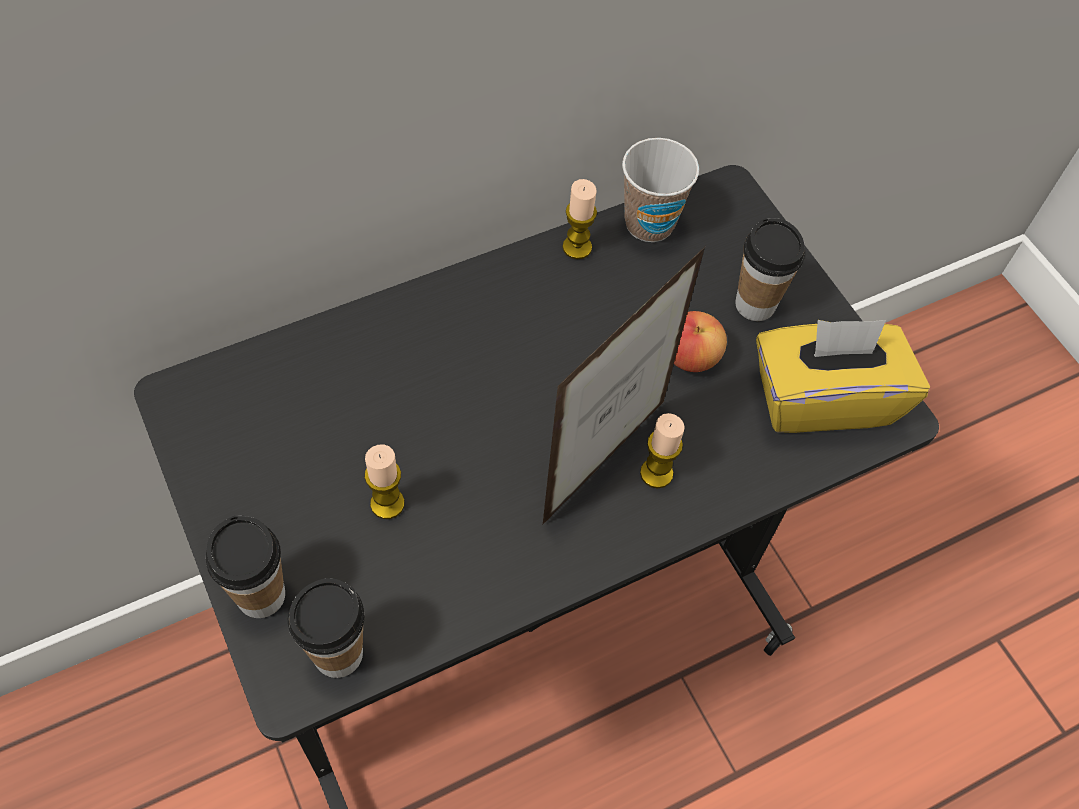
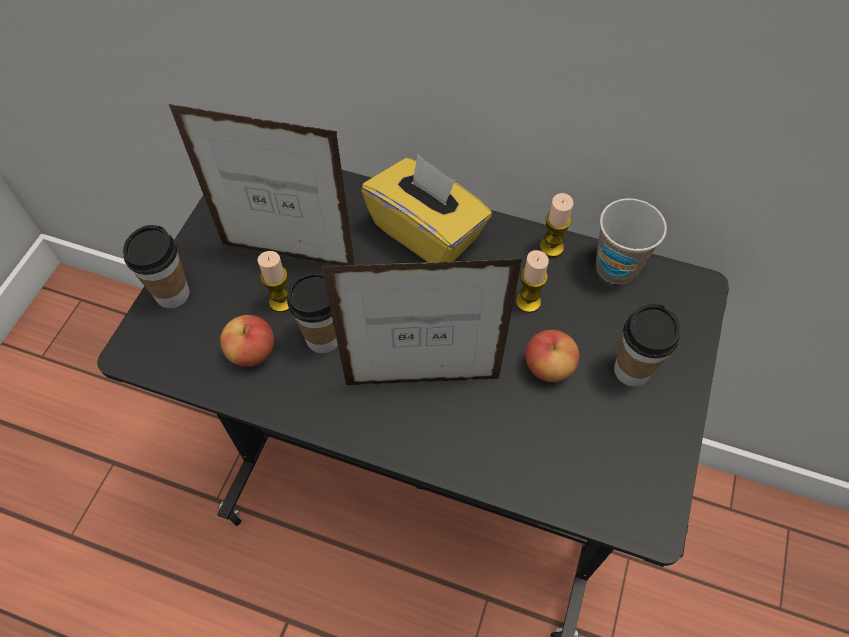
camera: 50 degrees right, 0 degrees up
cup [288,578,365,678] -> cup moved to [287,273,338,353]
candle [640,413,685,489] -> candle moved to [516,250,549,313]
yellow tissue box [756,320,930,433] -> yellow tissue box moved to [361,154,492,262]
none -> picture frame [169,104,355,266]
none -> apple [220,315,274,367]

